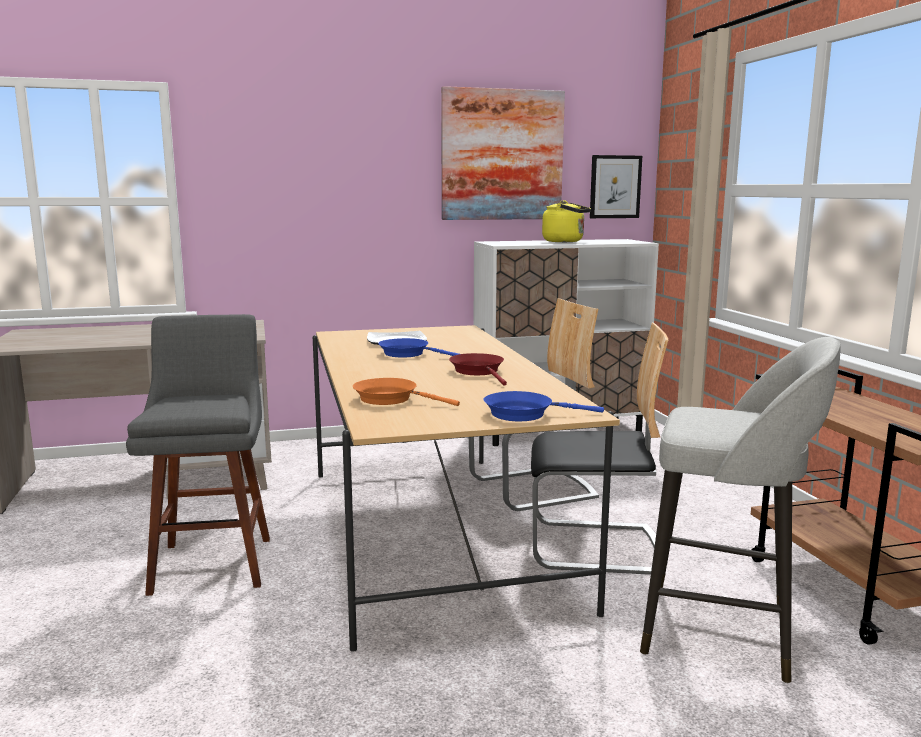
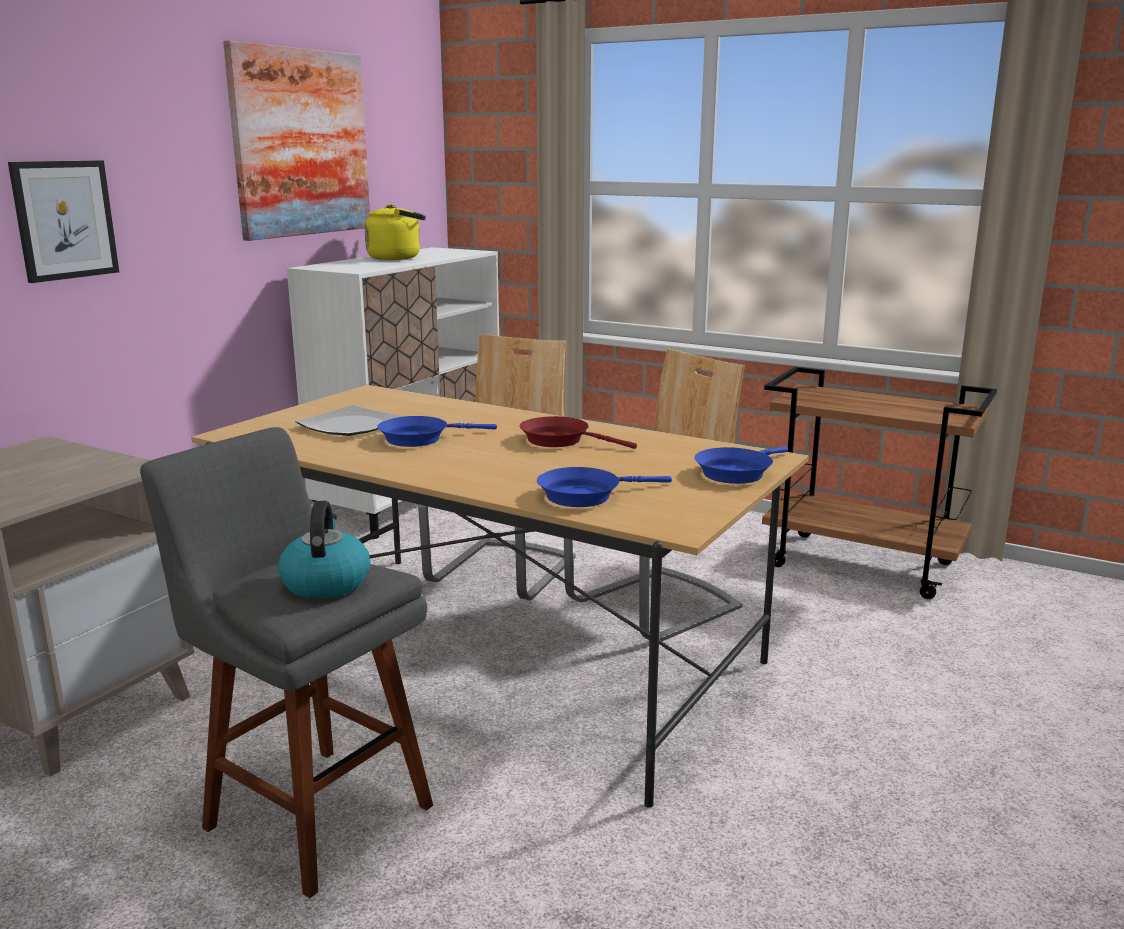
camera: 45 degrees left, 5 degrees up
orange frying pan [353,378,460,406] -> blue frying pan [537,467,672,507]
picture [590,155,642,218] -> picture moved to [8,160,119,283]
grey stool [640,337,841,683] -> none
none -> kettle [278,501,370,598]

